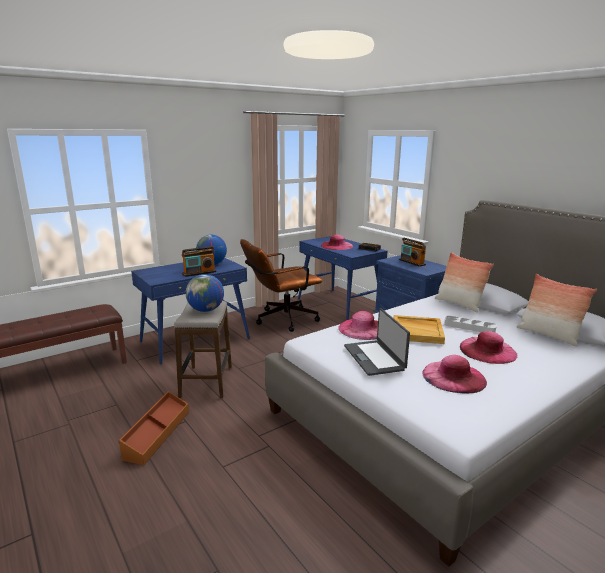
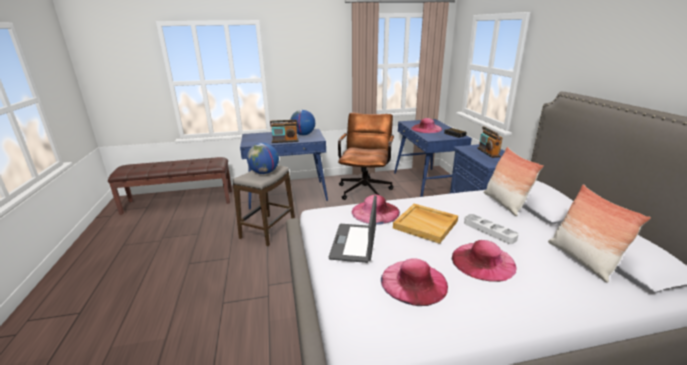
camera: 25 degrees right, 5 degrees up
brown storage box [119,391,189,465] -> none
brown office chair [240,239,322,332] -> brown office chair turned 105 degrees clockwise [338,113,394,200]

